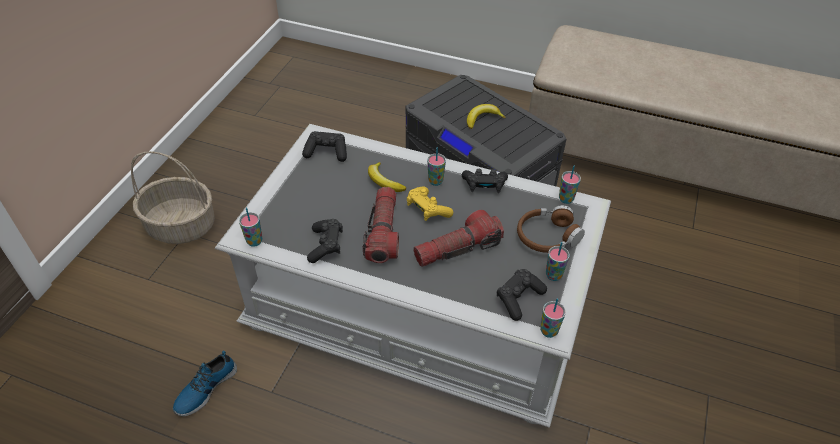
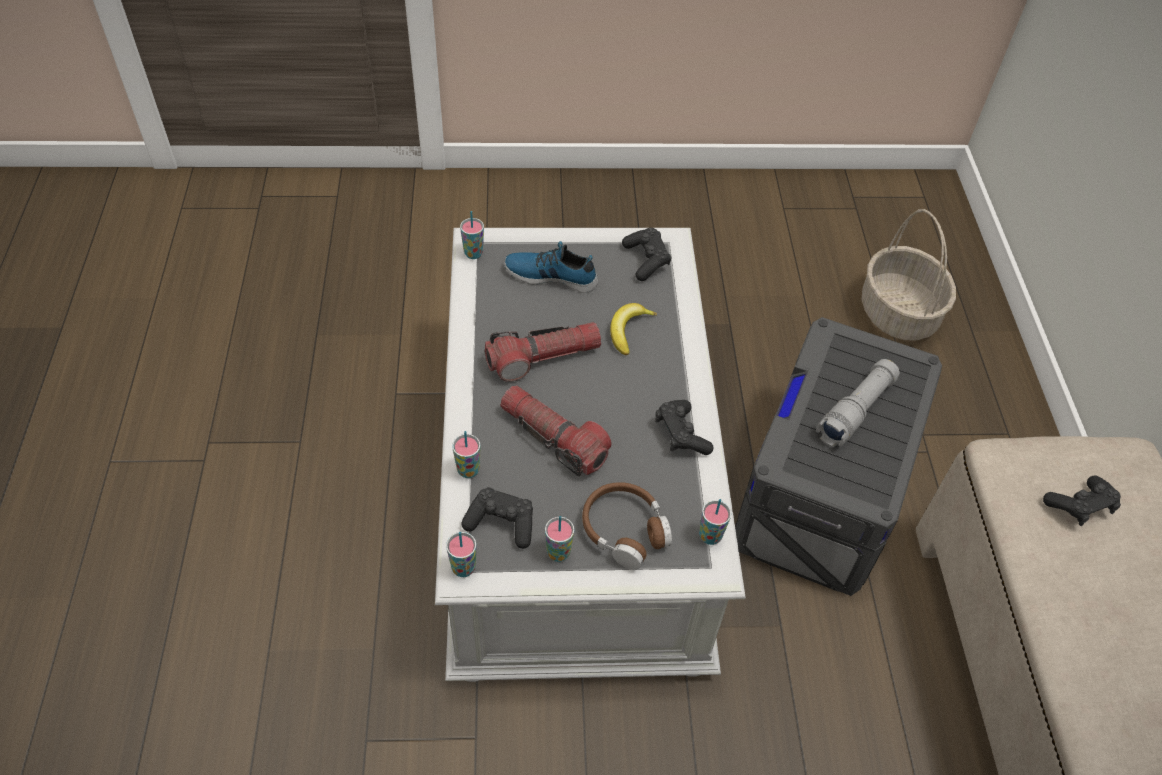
camera: 65 degrees right, 5 degrees up
basket [131,151,215,244] -> basket moved to [862,209,956,341]
shoe [173,351,237,416] -> shoe moved to [504,241,598,293]
black game controller [307,219,343,263] -> black game controller moved to [1043,476,1121,526]
yellow game controller [407,187,453,221] -> none
cup [427,148,446,186] -> cup moved to [452,431,481,478]
banana [467,104,506,129] -> grey flashlight [816,359,900,447]

